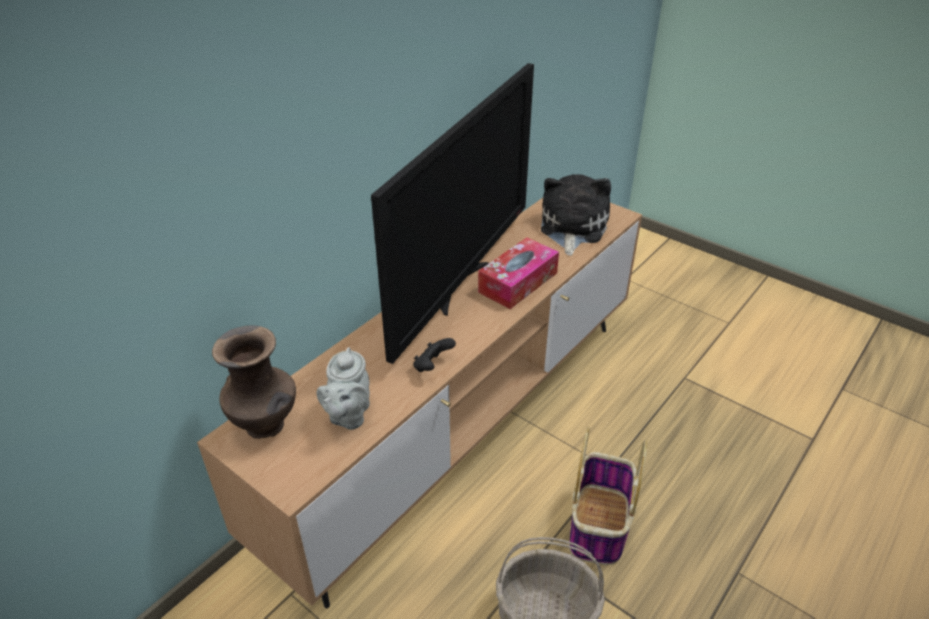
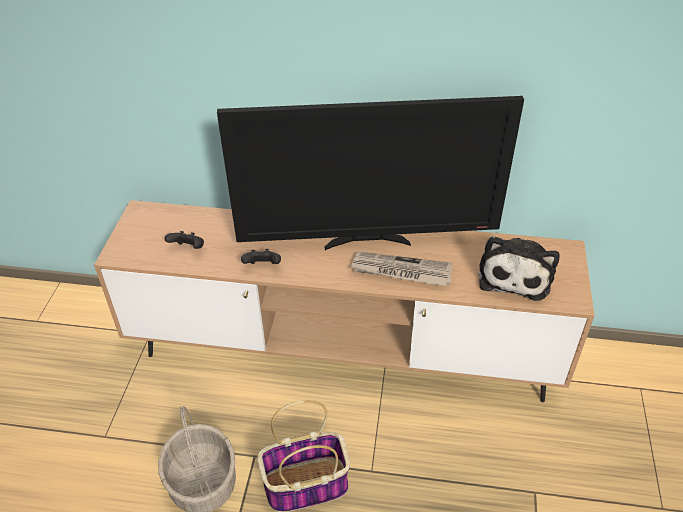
camera: 60 degrees right, 5 degrees up
brown vase [212,326,296,439] -> none
grey teapot [317,347,370,430] -> black game controller [165,231,204,249]
tissue box [478,237,559,309] -> newspaper [350,252,452,286]
plush toy [541,174,611,256] -> plush toy turned 120 degrees clockwise [479,236,560,301]

